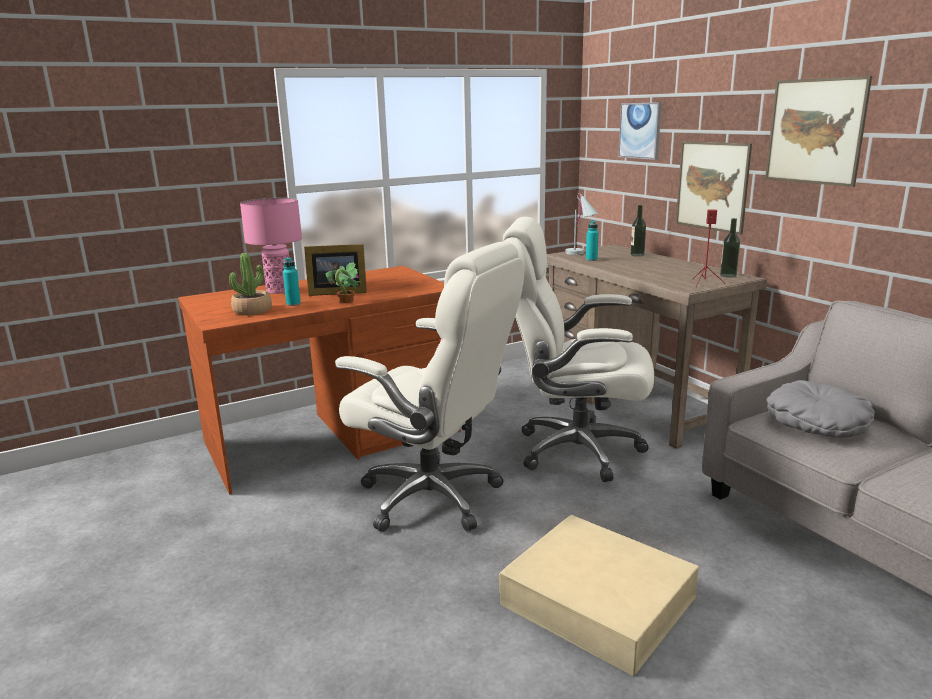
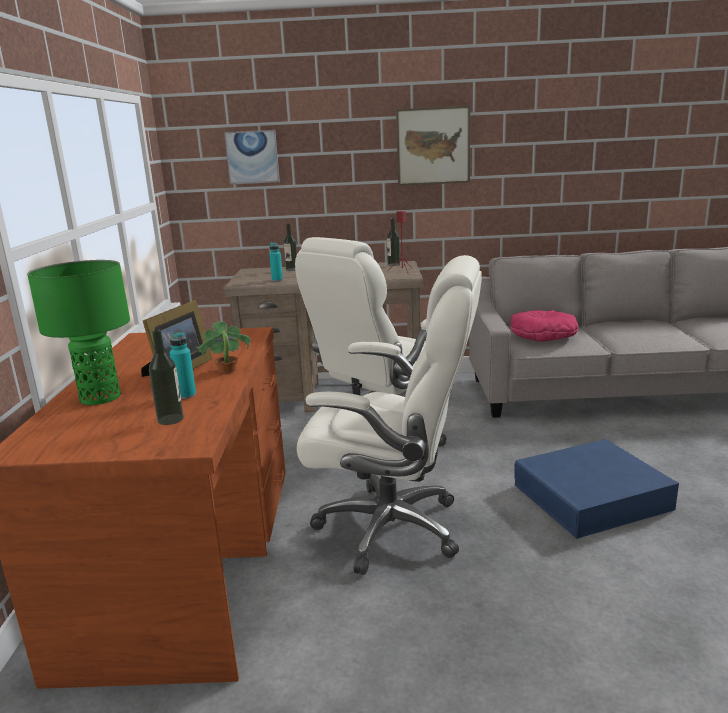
camera: 60 degrees left, 0 degrees up
potted plant [229,253,272,315] -> bottle [149,329,184,425]
pink table lamp [240,198,302,294] -> green table lamp [27,260,130,405]
white office chair [335,242,524,532] -> white office chair turned 45 degrees clockwise [297,255,482,575]
beige storage box [499,515,699,676] -> blue storage box [514,439,679,539]
white table lamp [565,193,598,255] -> none
picture [676,141,752,235] -> none
grey pillow [766,380,875,438] -> pink pillow [510,310,578,342]

